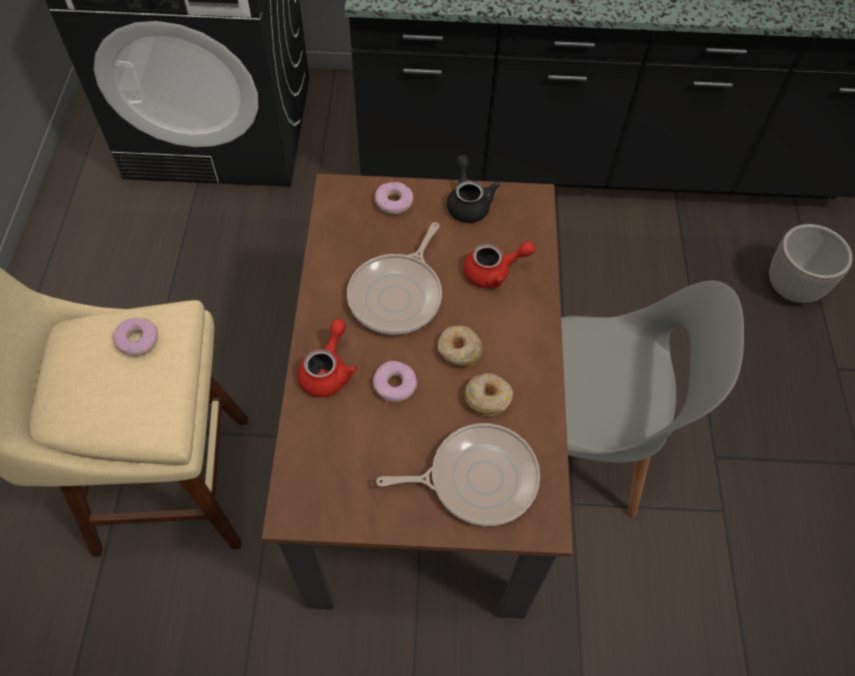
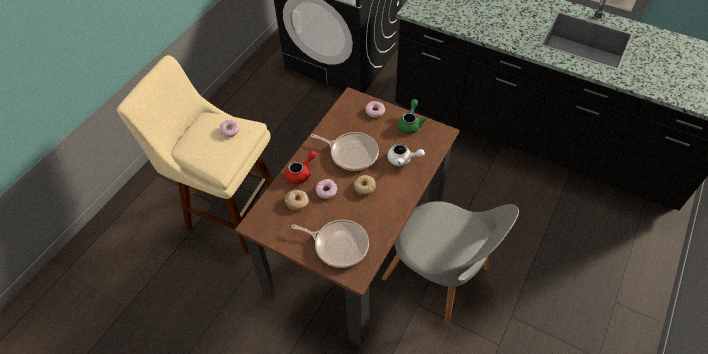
camera: 30 degrees right, 5 degrees down
frying pan [347,222,442,335] -> frying pan turned 120 degrees counterclockwise [311,132,379,171]
black teapot [447,155,500,223] -> green teapot [398,99,427,134]
red teapot [463,241,535,288] -> white teapot [387,143,425,167]
donut [464,373,513,416] -> donut moved to [284,190,309,210]
planter [769,224,853,303] -> none

